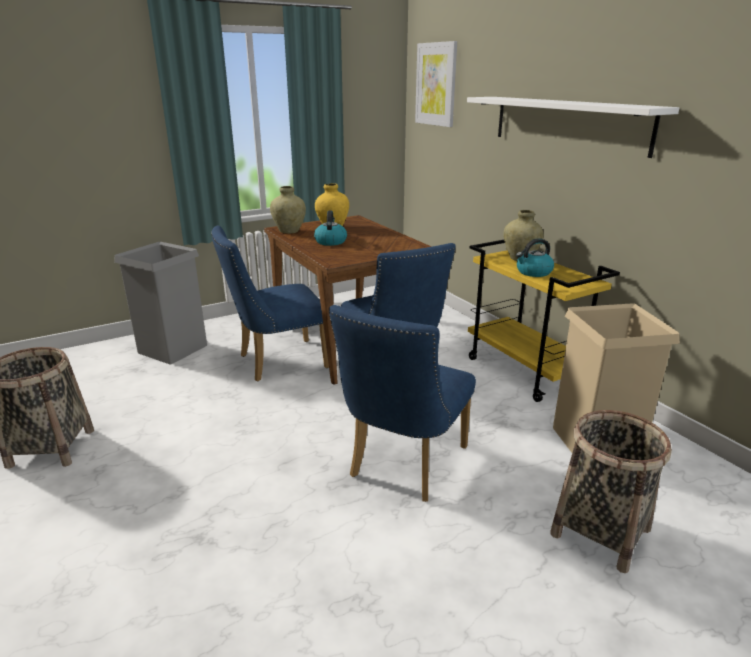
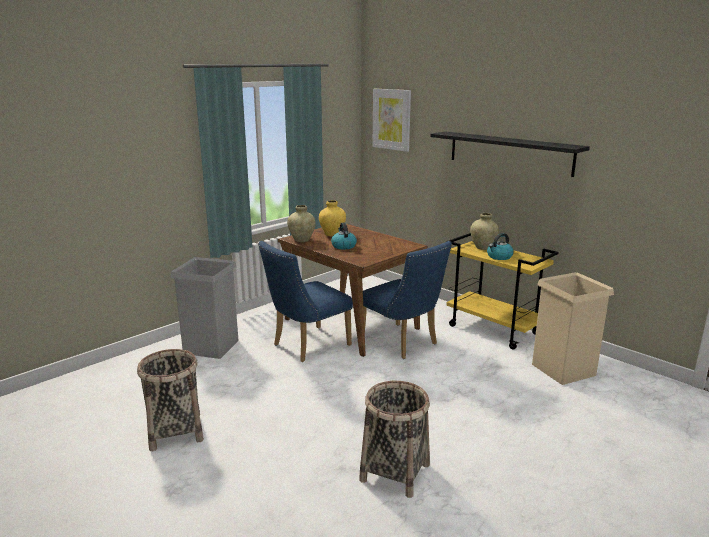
camera: 15 degrees left, 5 degrees down
blue chair [329,305,476,502] -> none
white shelf [467,97,679,158] -> black shelf [430,132,590,177]
basket [550,410,672,573] -> basket moved to [359,381,430,498]

